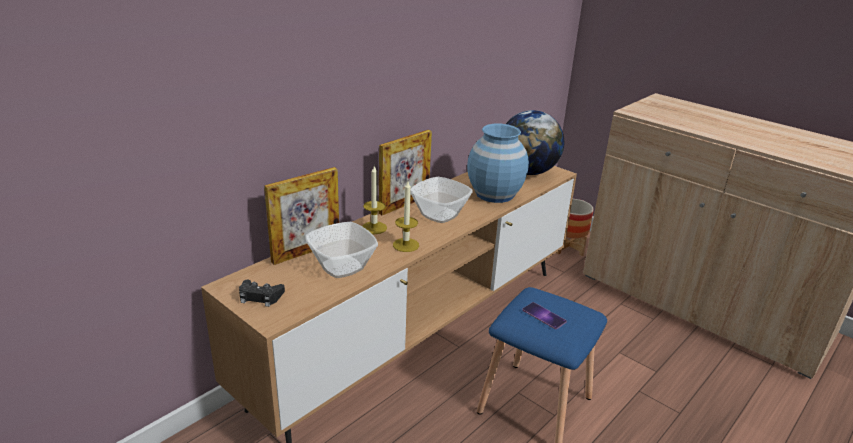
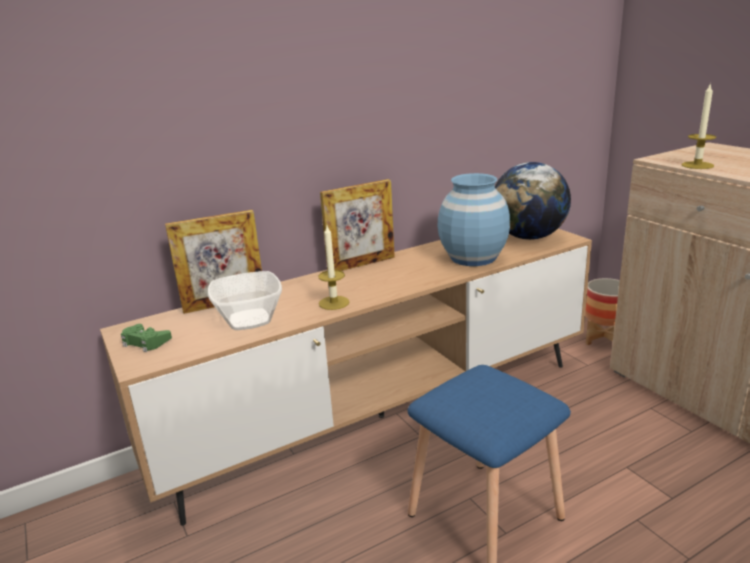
camera: 20 degrees right, 5 degrees down
black game controller [239,280,285,307] -> green game controller [121,324,172,352]
candle [362,165,387,234] -> candle moved to [681,83,716,169]
bowl [411,177,473,223] -> none
phone [522,302,567,329] -> none

